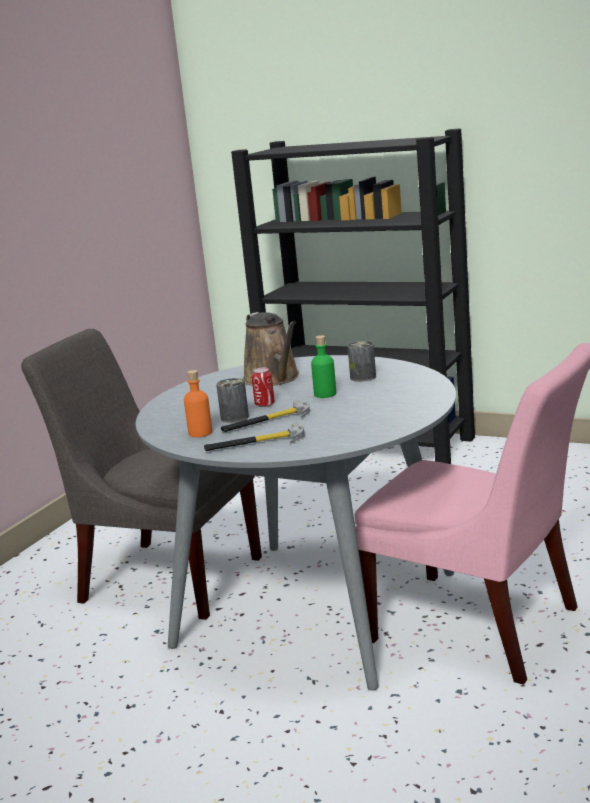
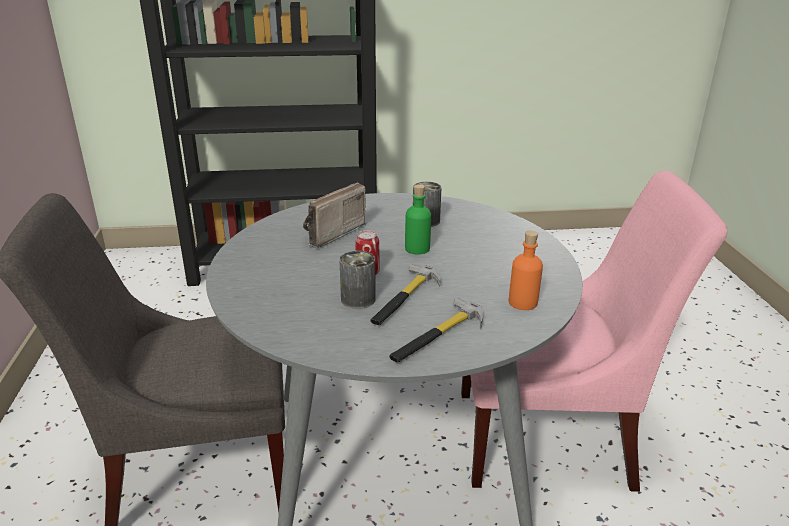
camera: 35 degrees left, 10 degrees up
orange bottle [184,370,212,437] -> orange bottle moved to [509,231,543,310]
brown watering can [243,312,299,386] -> radio [303,182,366,248]

